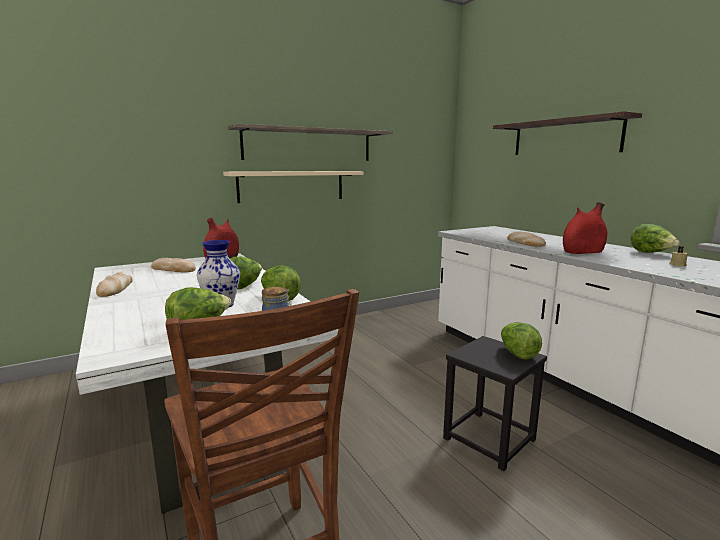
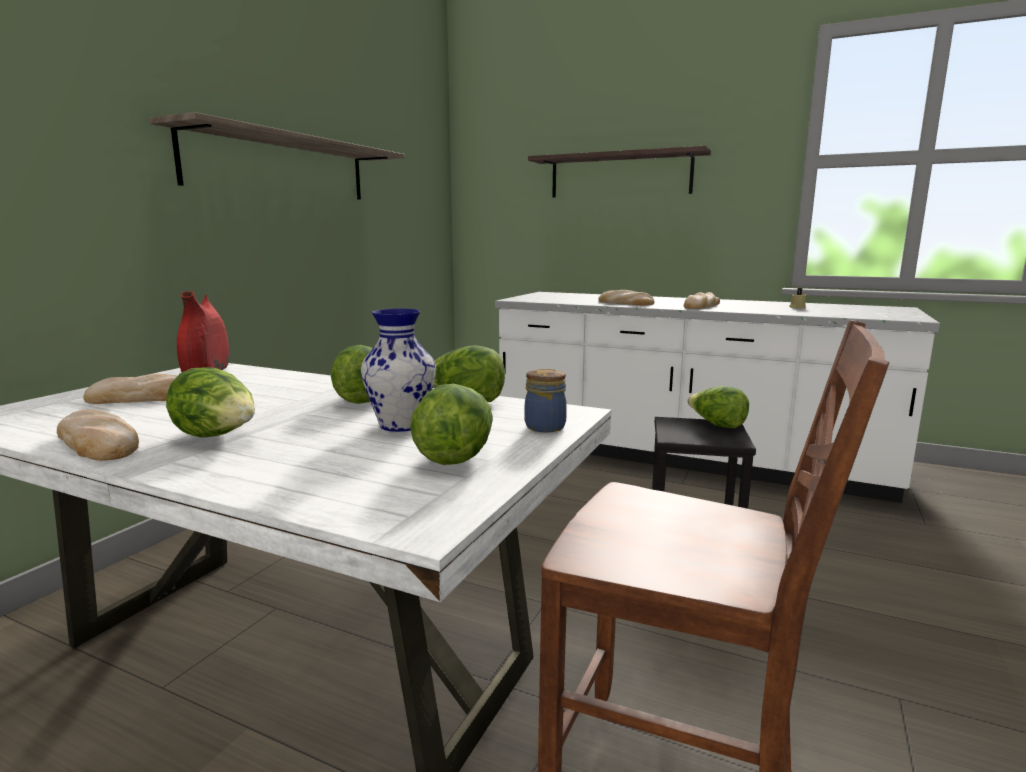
camera: 35 degrees left, 0 degrees up
beige shelf [223,171,364,203] -> none
red vase [563,202,607,254] -> bread [684,292,720,309]
lettuce [631,224,680,253] -> lettuce moved to [166,367,255,437]

